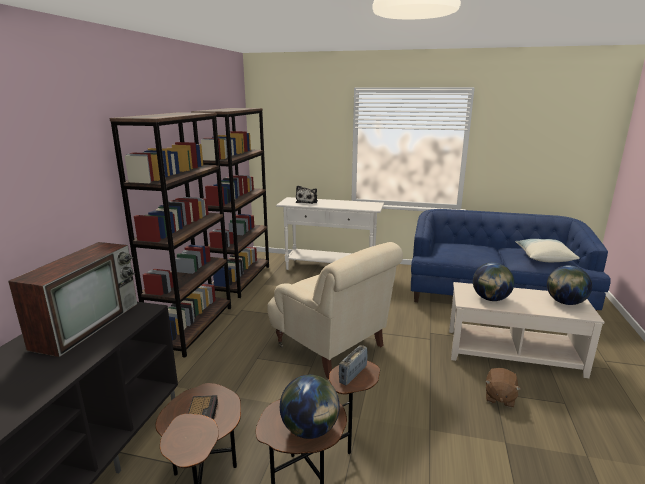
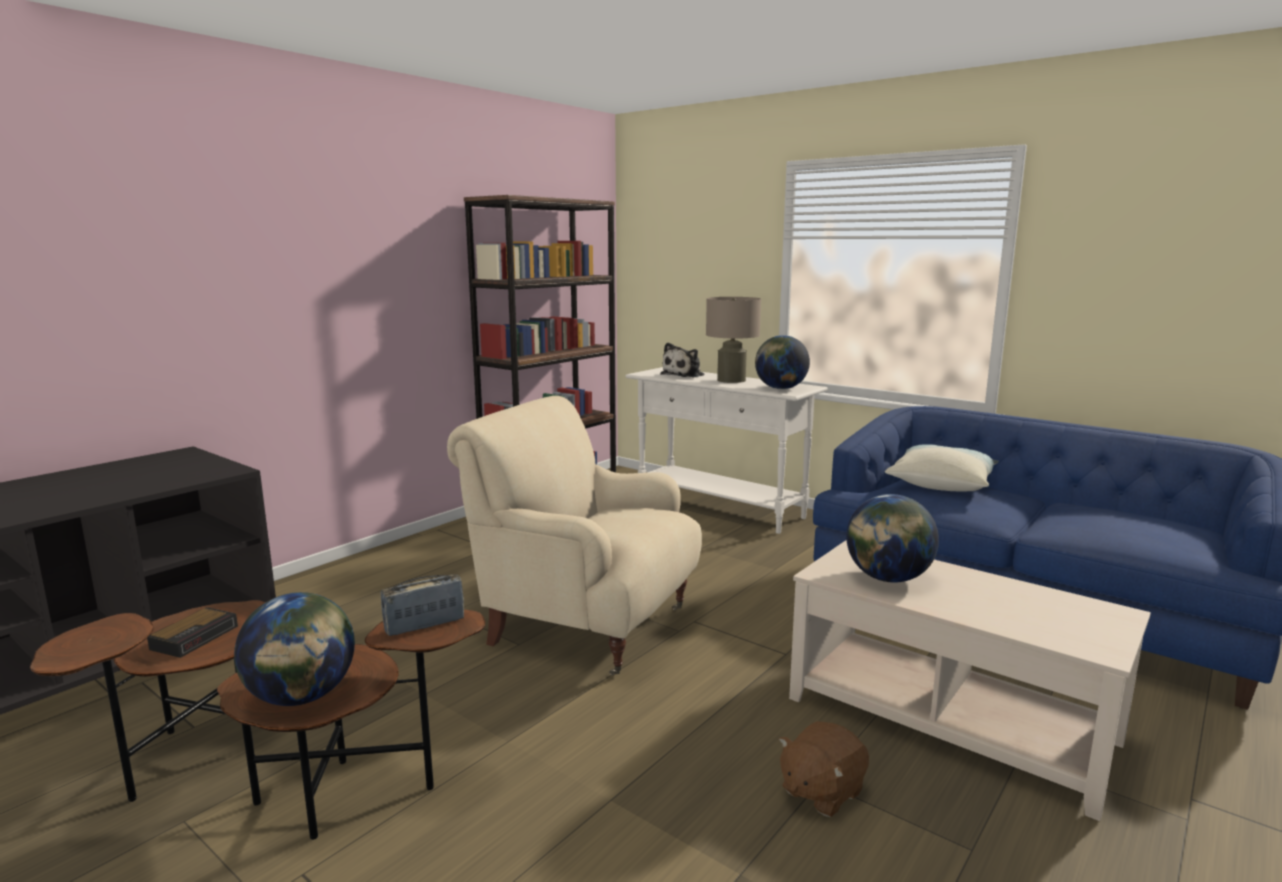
camera: 25 degrees right, 5 degrees down
television [8,242,137,357] -> none
brown bookcase [109,112,231,358] -> none
beige armchair [267,242,403,379] -> beige armchair turned 135 degrees clockwise [447,396,702,676]
pillow [515,239,580,262] -> pillow moved to [885,444,999,491]
globe [547,266,592,305] -> globe moved to [755,335,810,389]
none -> beige table lamp [706,297,761,383]

